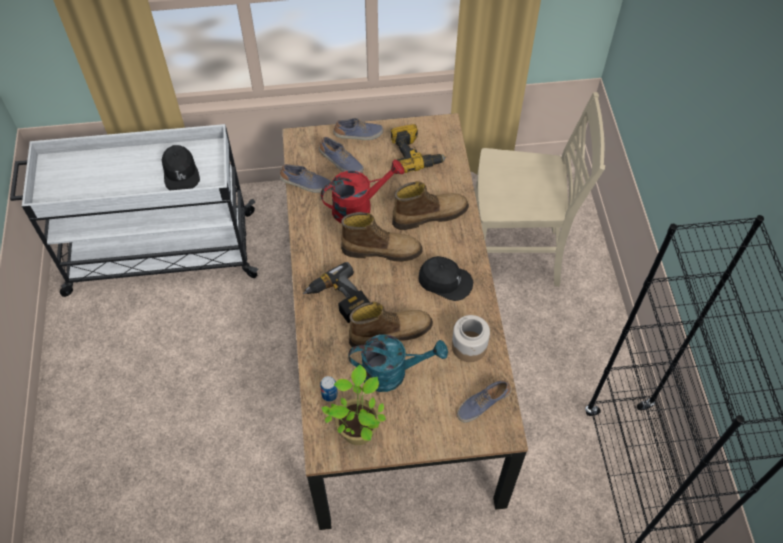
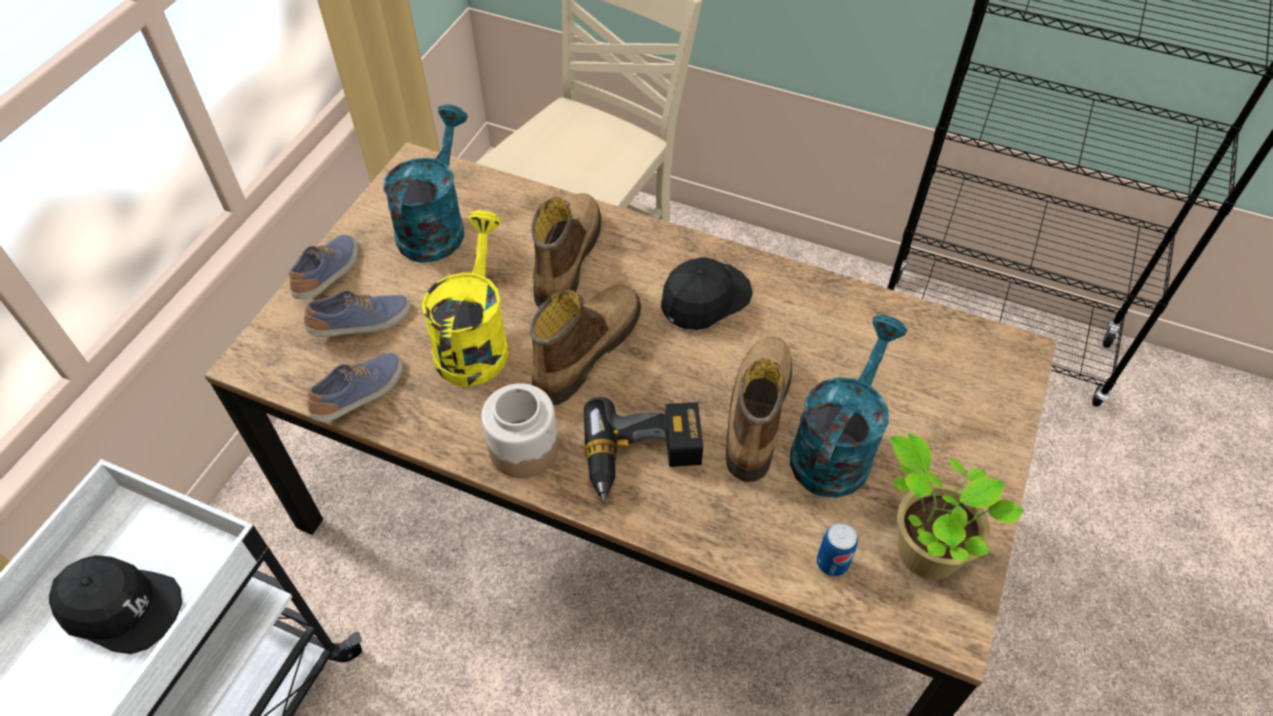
camera: 60 degrees left, 5 degrees down
red watering can [321,160,405,223] -> yellow watering can [422,210,509,387]
power drill [391,124,446,174] -> turquoise watering can [383,105,468,263]
jar [452,315,490,362] -> jar moved to [481,383,558,478]
shoe [457,380,511,423] -> none

